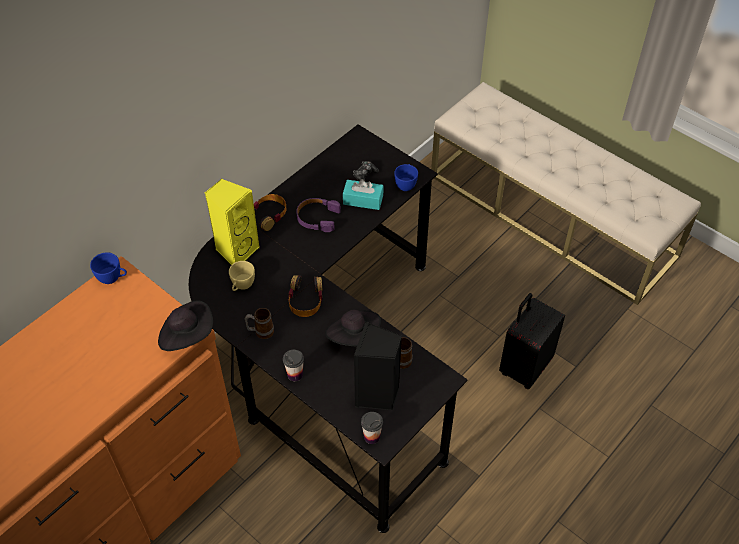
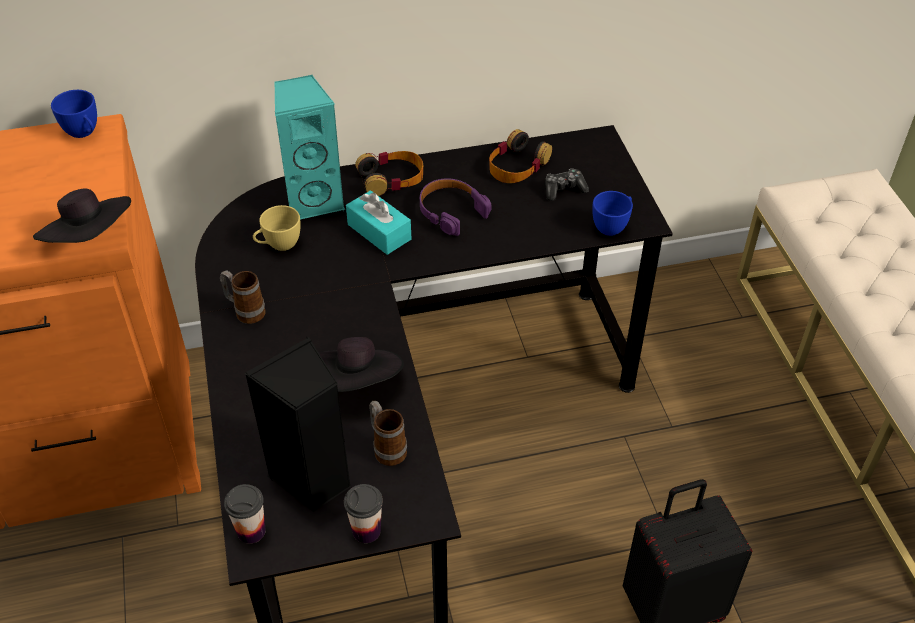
camera: 35 degrees right, 5 degrees down
yellow speaker [205,179,260,265] -> turquoise speaker [275,75,346,219]
cup [283,350,304,381] -> cup moved to [344,484,383,543]
headphones [288,275,323,317] -> headphones moved to [489,129,552,183]
turquoise tissue box [343,179,383,210] -> turquoise tissue box moved to [346,190,411,255]

